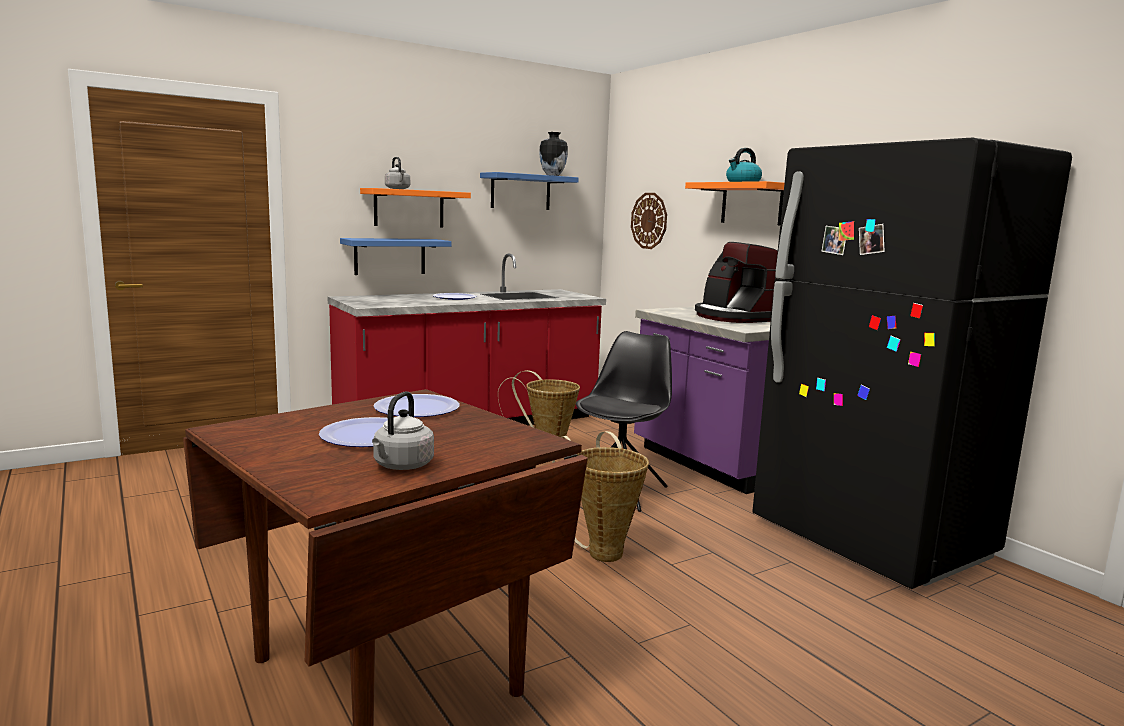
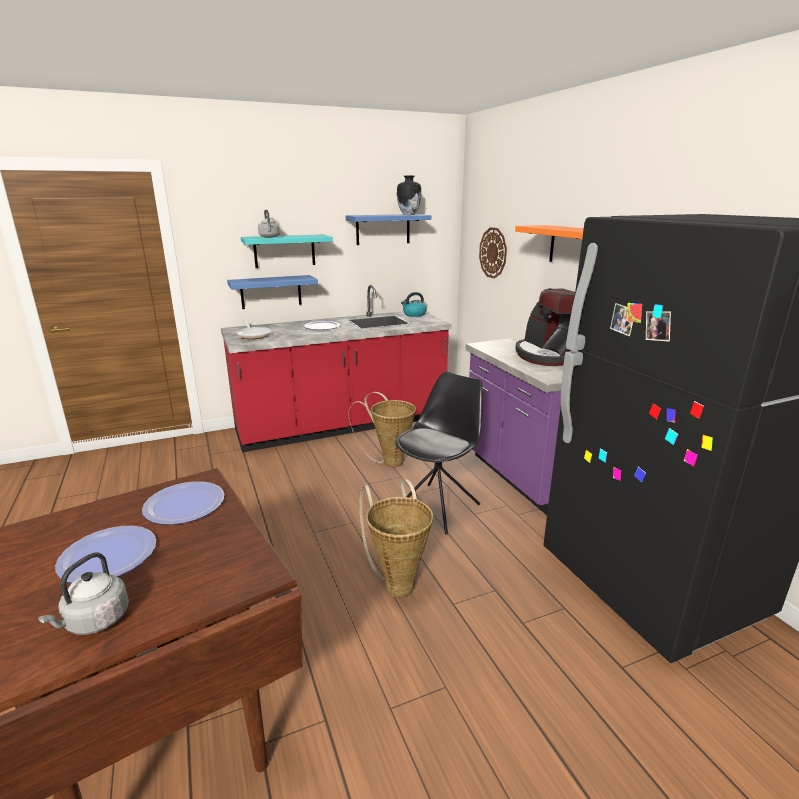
camera: 10 degrees right, 10 degrees up
orange shelf [360,188,471,227] -> turquoise shelf [241,234,333,268]
kettle [726,148,762,182] -> kettle moved to [401,292,427,317]
none -> frying pan [237,320,271,339]

